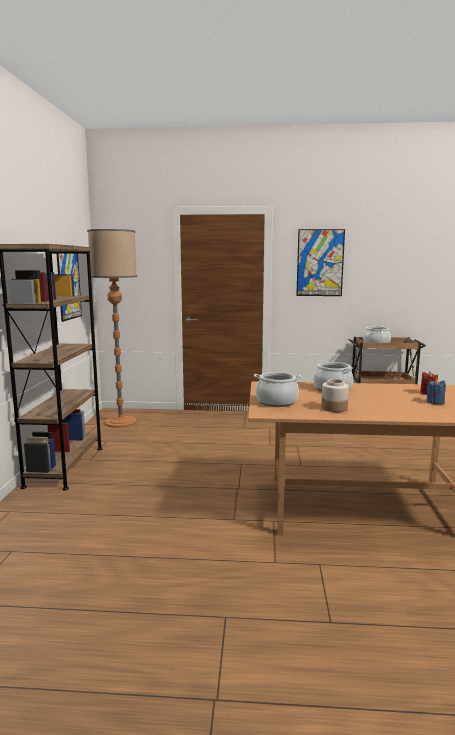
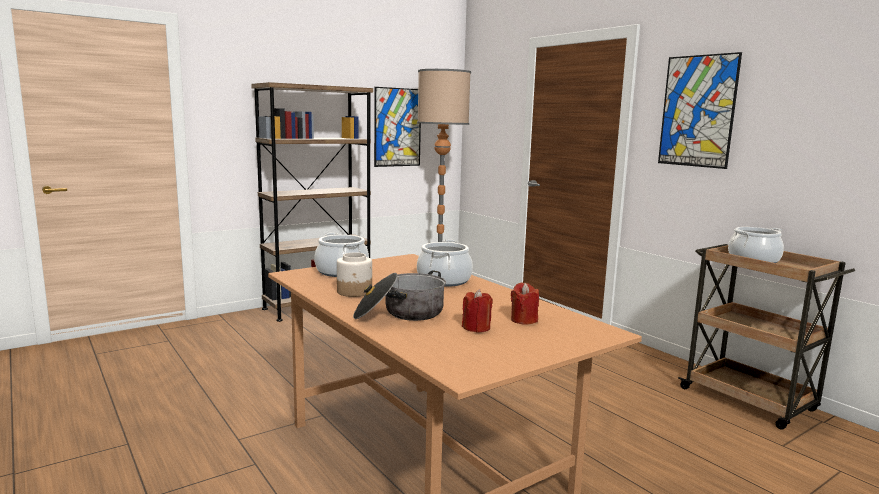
camera: 50 degrees right, 0 degrees up
blue candle [426,379,446,404] -> red candle [462,289,493,333]
none -> cooking pot [353,270,446,321]

